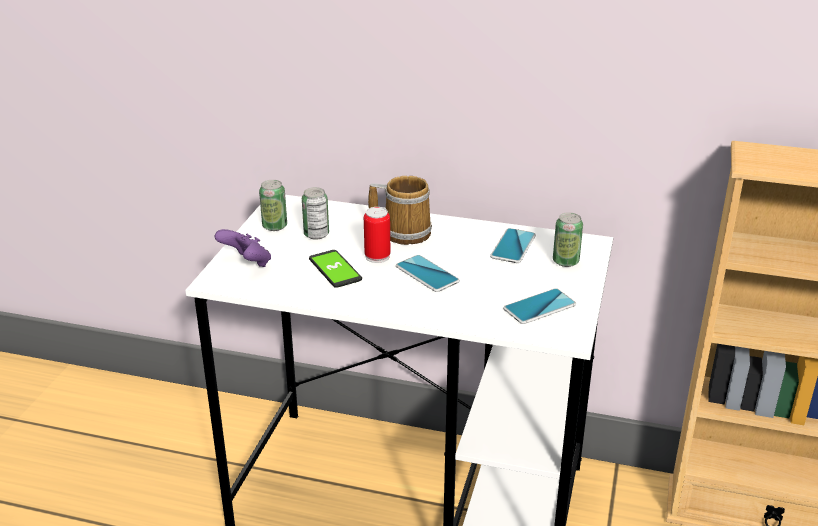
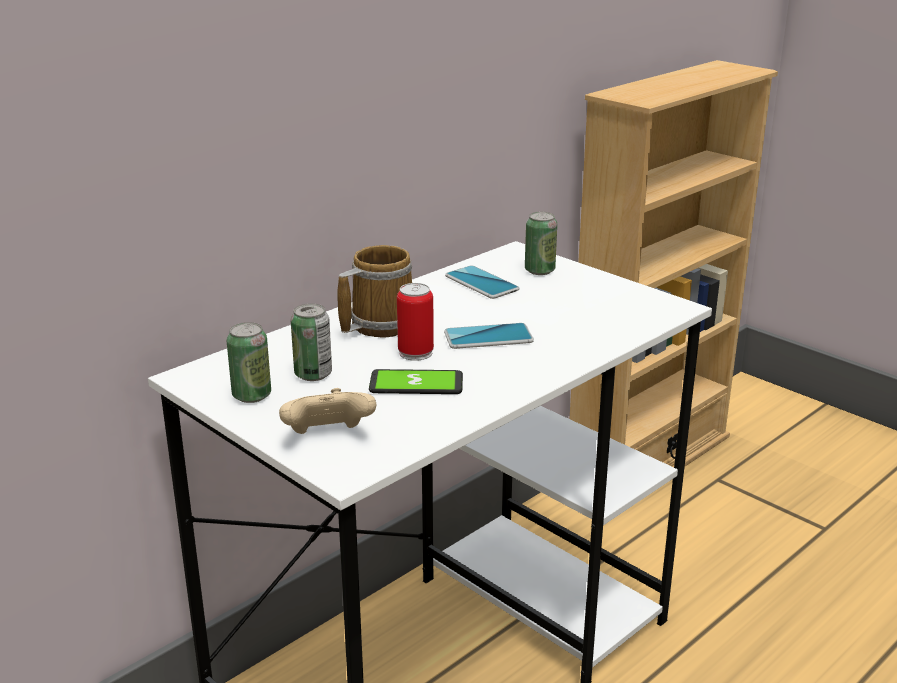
camera: 60 degrees left, 5 degrees down
purple game controller [215,229,271,267] -> beige game controller [279,388,376,434]
phone [503,288,576,324] -> none

